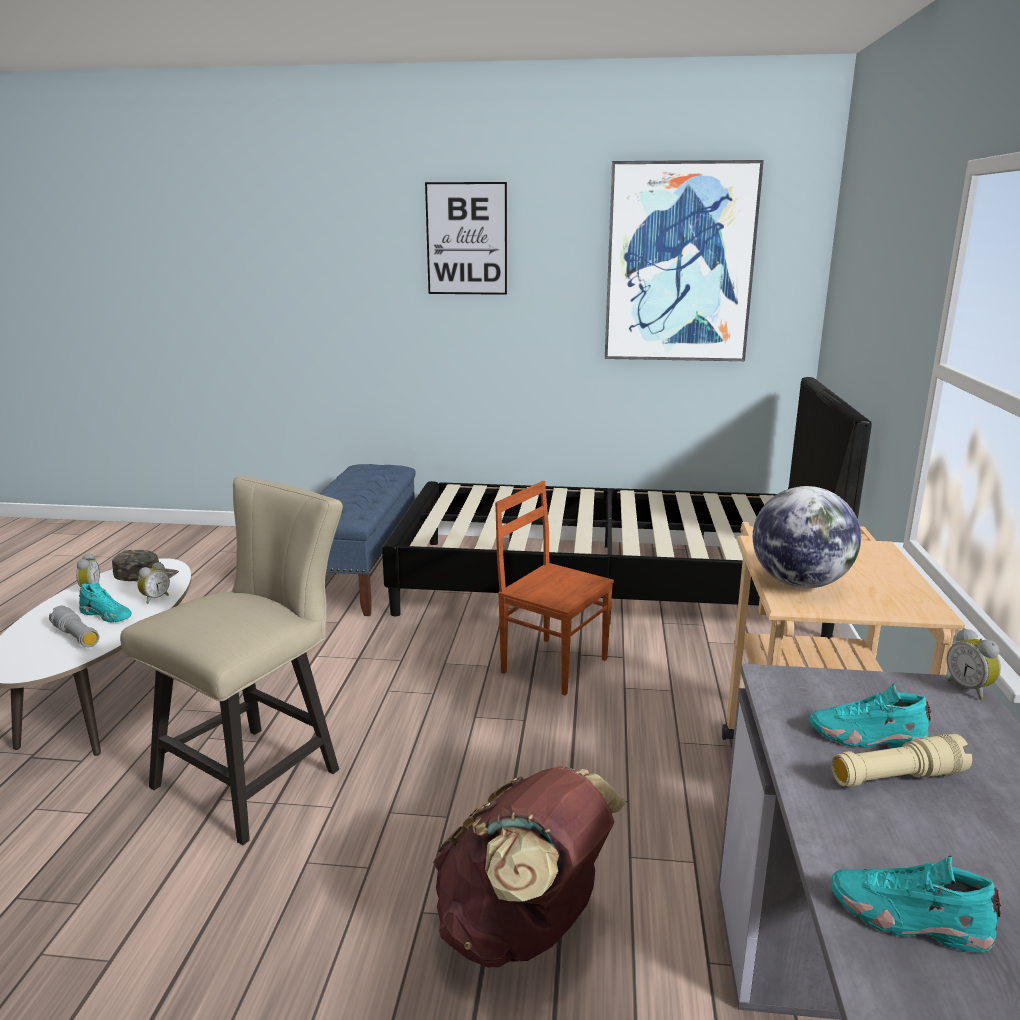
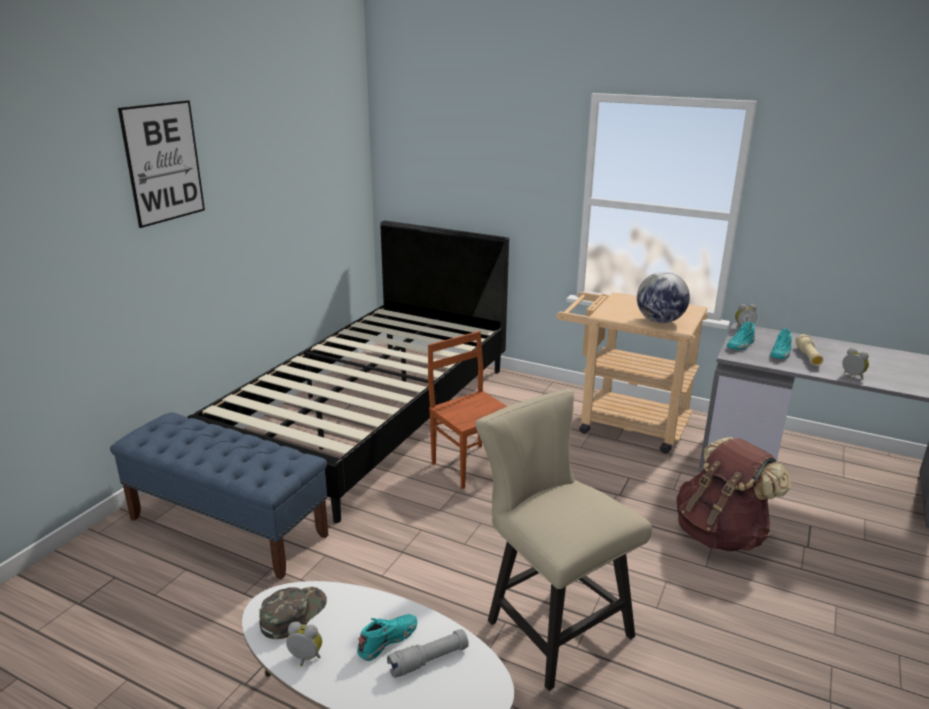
camera: 70 degrees left, 5 degrees up
alarm clock [138,562,170,604] -> alarm clock moved to [842,348,869,379]
brown chair [495,481,614,695] -> brown chair turned 90 degrees clockwise [428,331,508,489]
picture [605,160,764,361] -> none
turquoise shoe [831,856,1001,953] -> turquoise shoe moved to [727,321,755,350]

